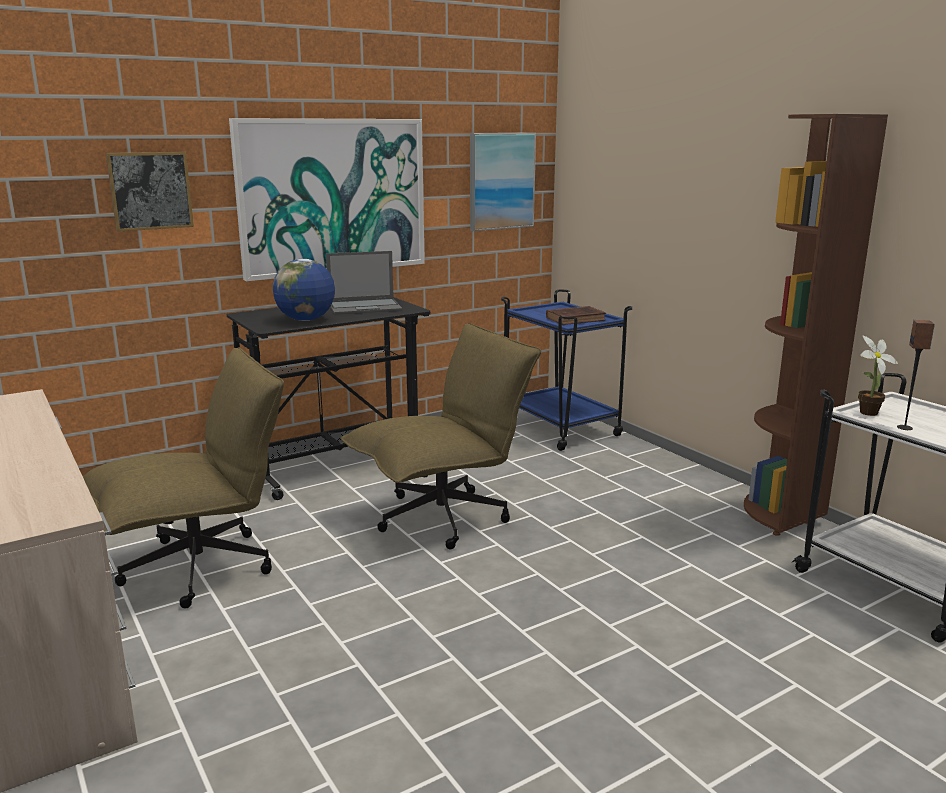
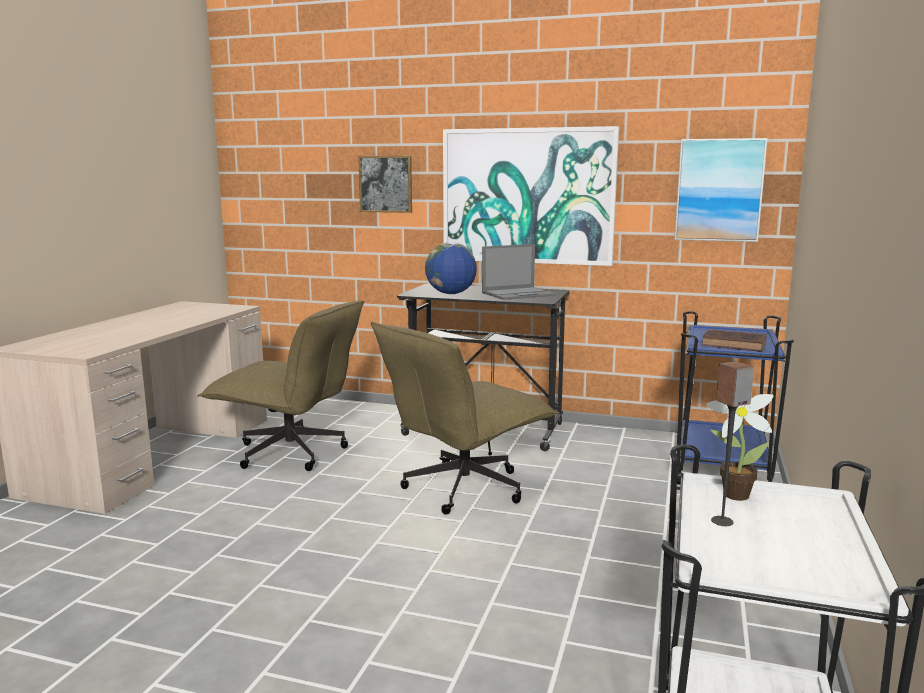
camera: 50 degrees right, 5 degrees down
laptop [326,251,402,315] -> laptop turned 60 degrees counterclockwise [482,244,557,300]
beige office chair [341,323,541,549] -> beige office chair turned 120 degrees clockwise [371,322,560,515]
brown bookcase [744,114,888,536] -> none

